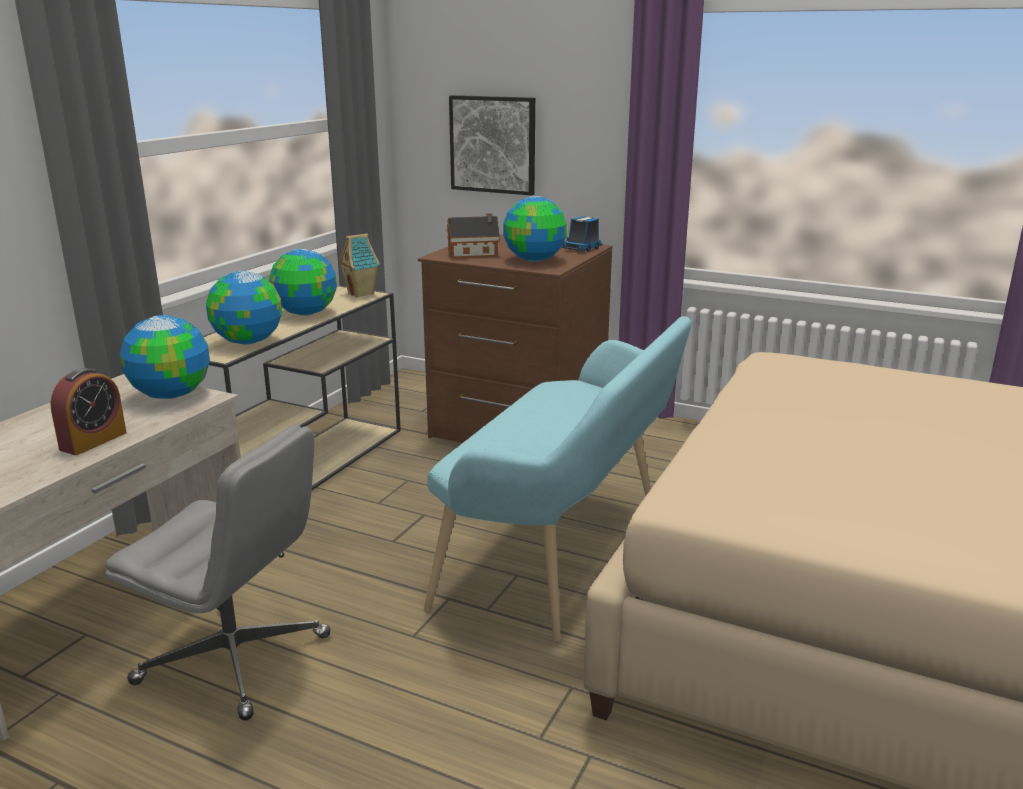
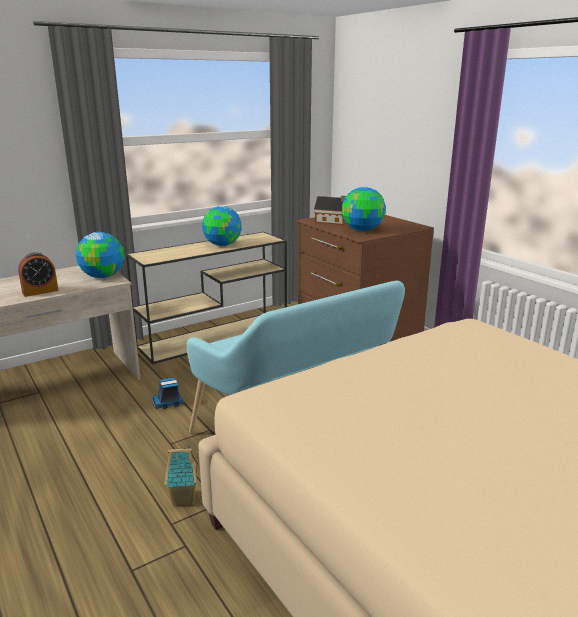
camera: 30 degrees right, 0 degrees up
grey office chair [105,424,331,720] -> none
globe [206,271,282,345] -> none
toy house [338,233,380,297] -> toy house moved to [165,445,199,506]
picture [449,95,535,196] -> none
toy truck [562,216,603,252] -> toy truck moved to [152,377,184,409]

